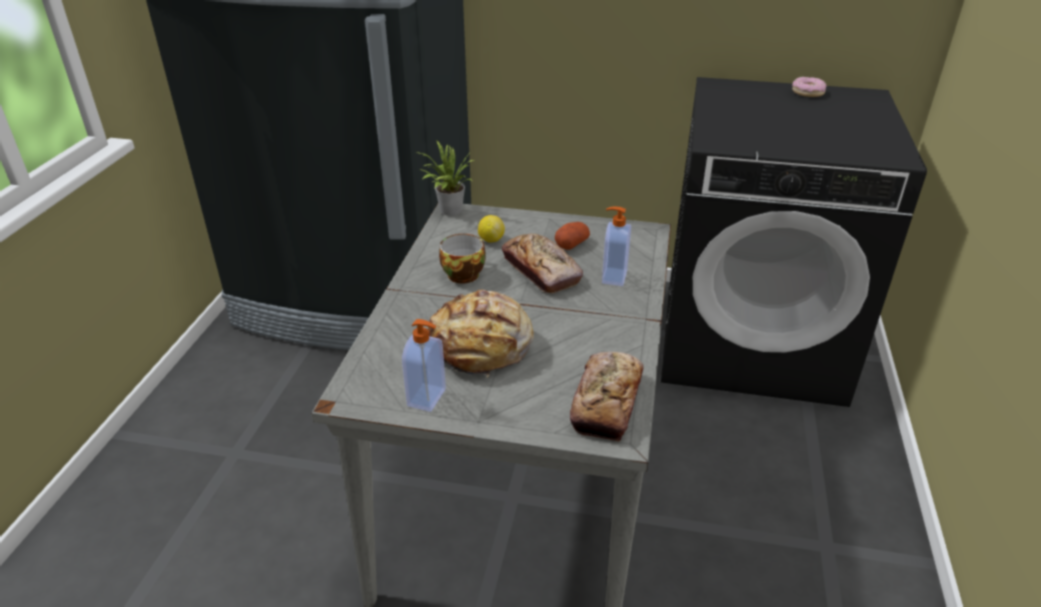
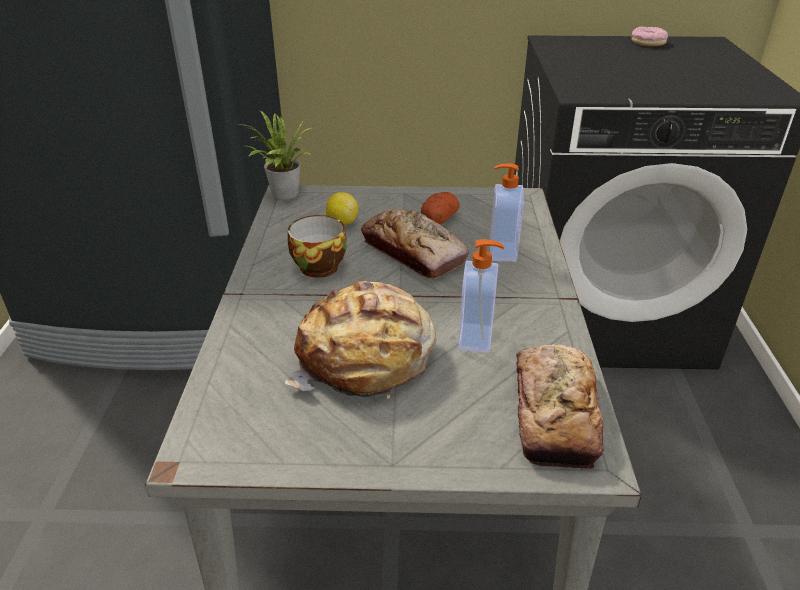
camera: 10 degrees left, 0 degrees up
soap dispenser [402,319,446,412] -> soap dispenser moved to [459,239,505,353]

